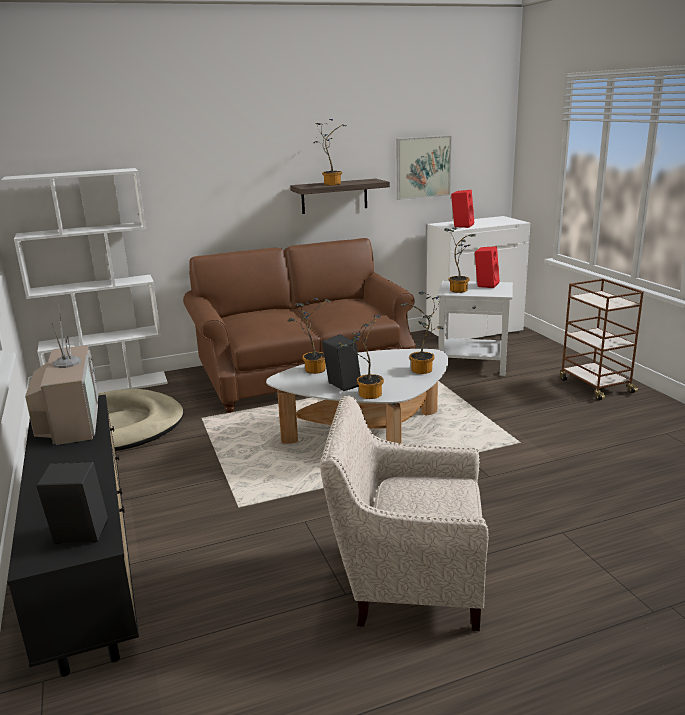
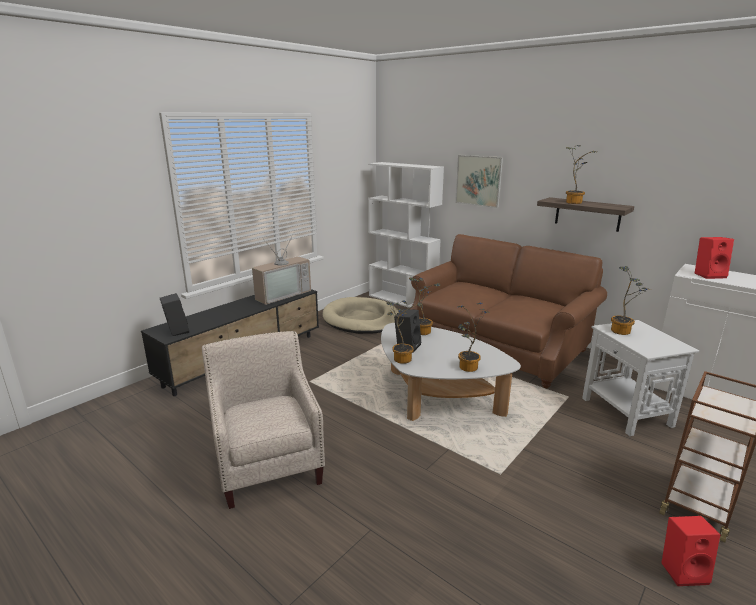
camera: 60 degrees right, 0 degrees up
picture [397,136,451,200] -> picture moved to [455,155,503,208]
red speaker [475,246,500,288] -> red speaker moved to [661,516,720,586]

